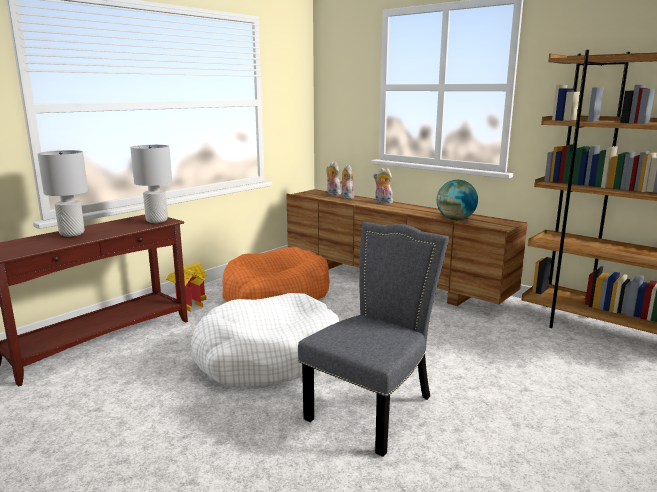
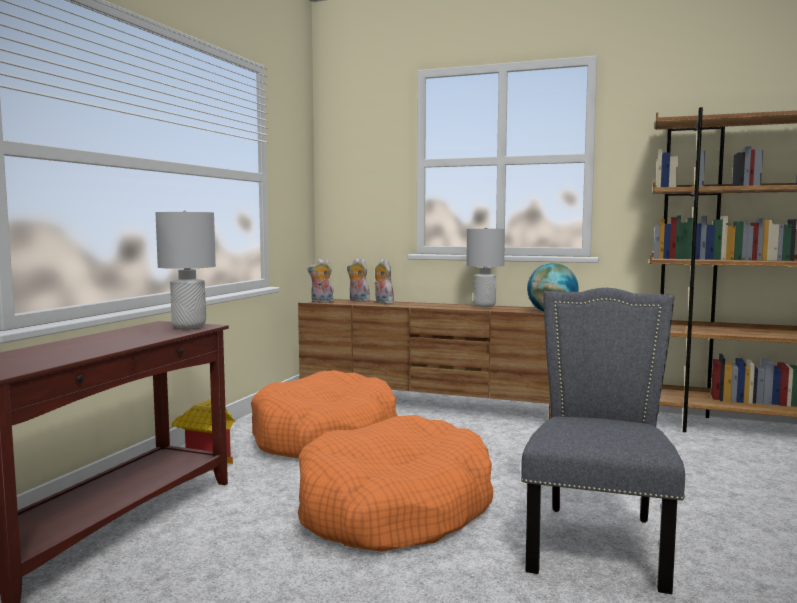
camera: 20 degrees left, 10 degrees down
grey table lamp [37,150,88,237] -> grey table lamp moved to [466,228,505,307]
white dog bed [191,293,340,387] -> orange dog bed [298,415,493,552]
plush toy [373,168,393,204] -> plush toy moved to [307,259,334,303]

